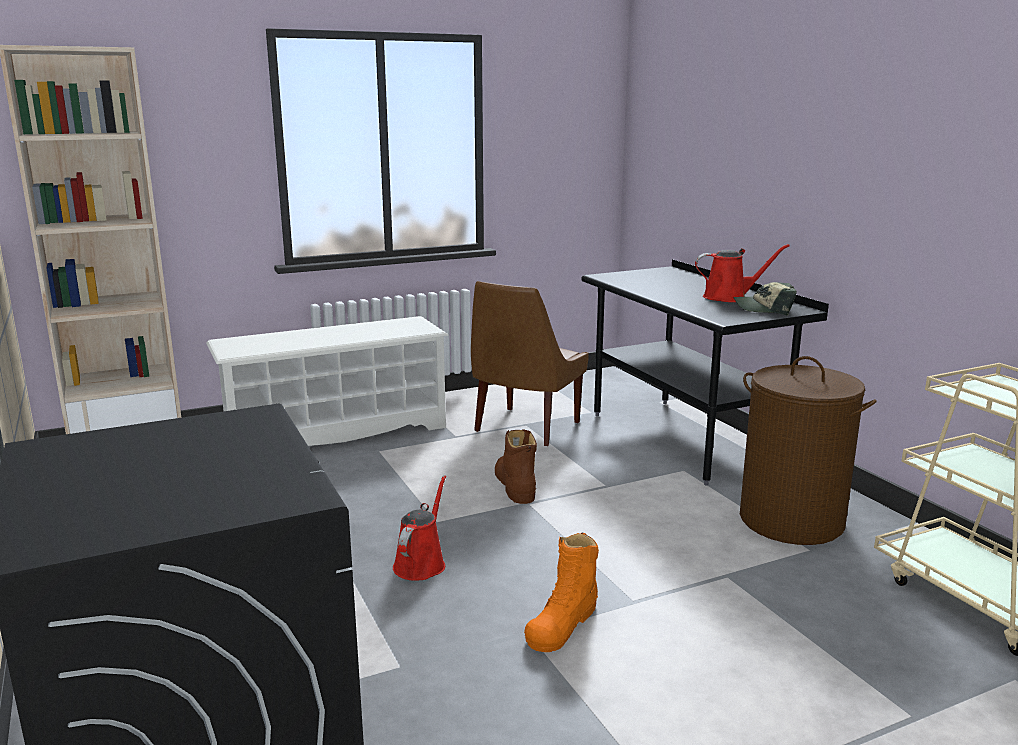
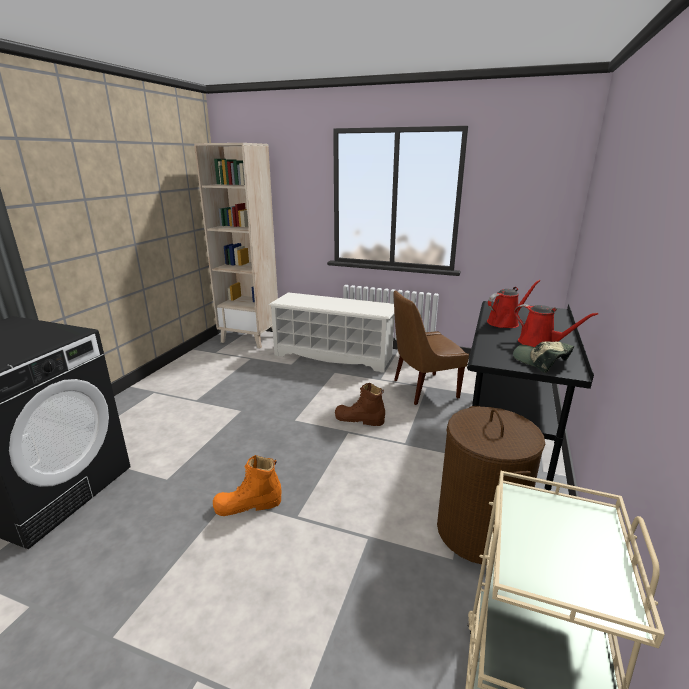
camera: 45 degrees right, 5 degrees up
red watering can [393,476,446,581] -> red watering can moved to [487,280,540,328]
brown boot [495,429,537,504] -> brown boot turned 105 degrees counterclockwise [335,383,385,426]

